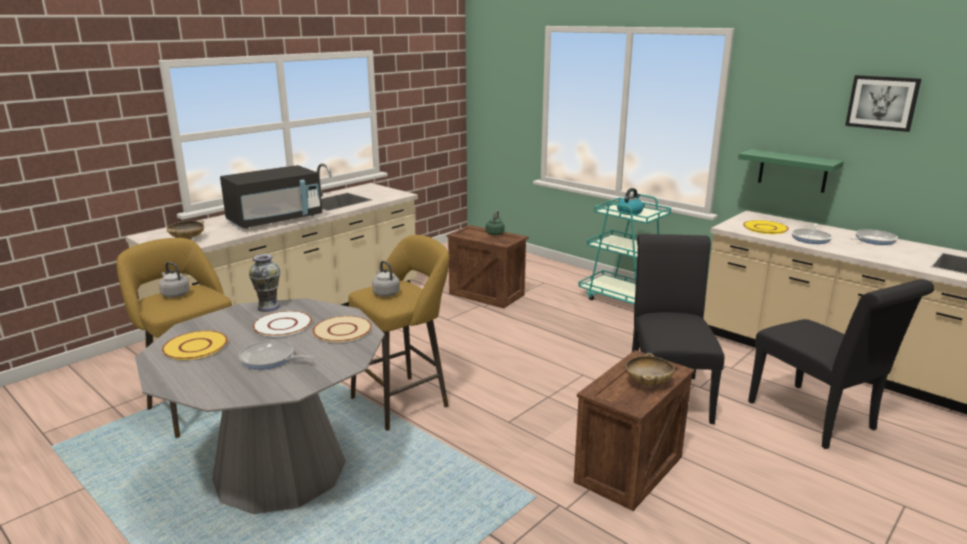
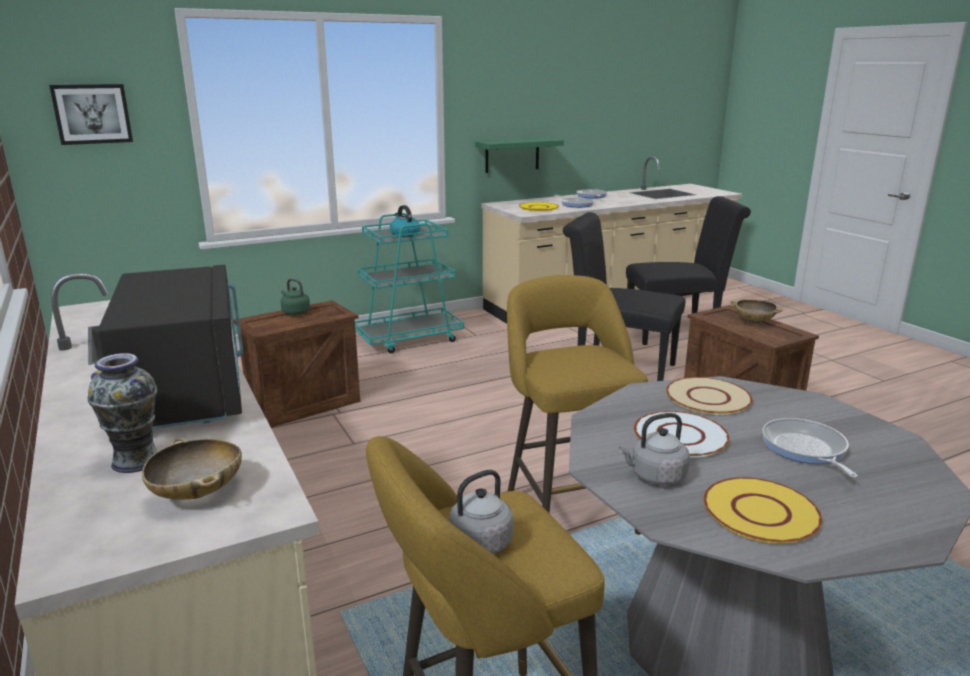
camera: 70 degrees left, 0 degrees up
frying pan [239,340,314,370] -> frying pan turned 135 degrees clockwise [762,418,858,478]
vase [249,254,281,312] -> vase moved to [87,353,158,473]
grey kettle [372,261,400,297] -> grey kettle moved to [619,413,690,485]
picture [845,75,921,132] -> picture moved to [49,84,133,145]

